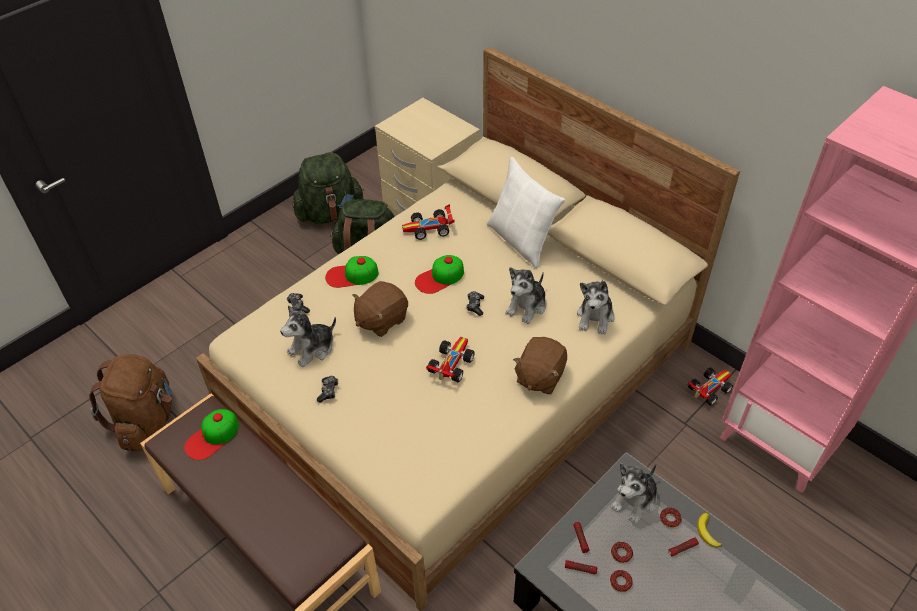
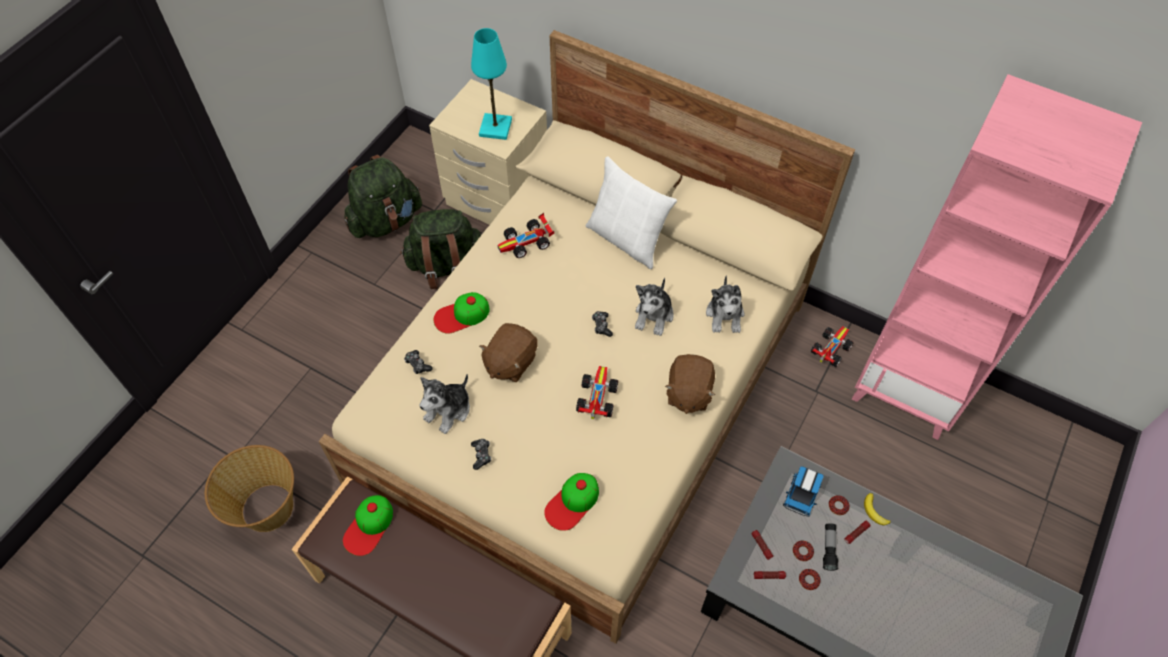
camera: 15 degrees left, 10 degrees up
brown backpack [89,354,172,451] -> basket [205,445,294,532]
cap [415,255,464,294] -> cap moved to [544,473,599,531]
plush toy [611,463,657,524] -> toy truck [783,466,824,516]
none -> turquoise table lamp [471,28,512,140]
none -> flashlight [823,523,838,571]

